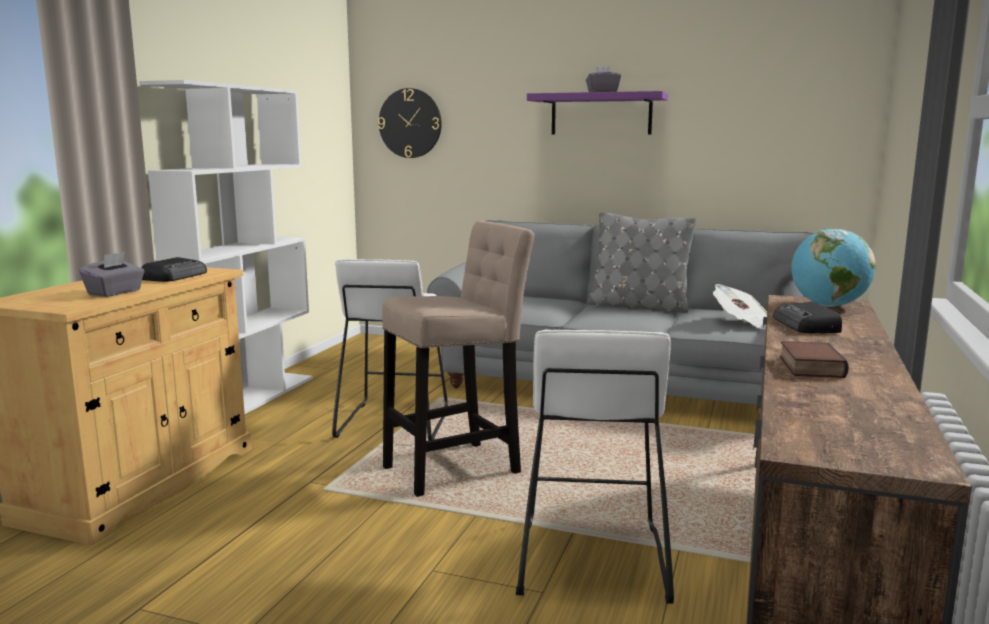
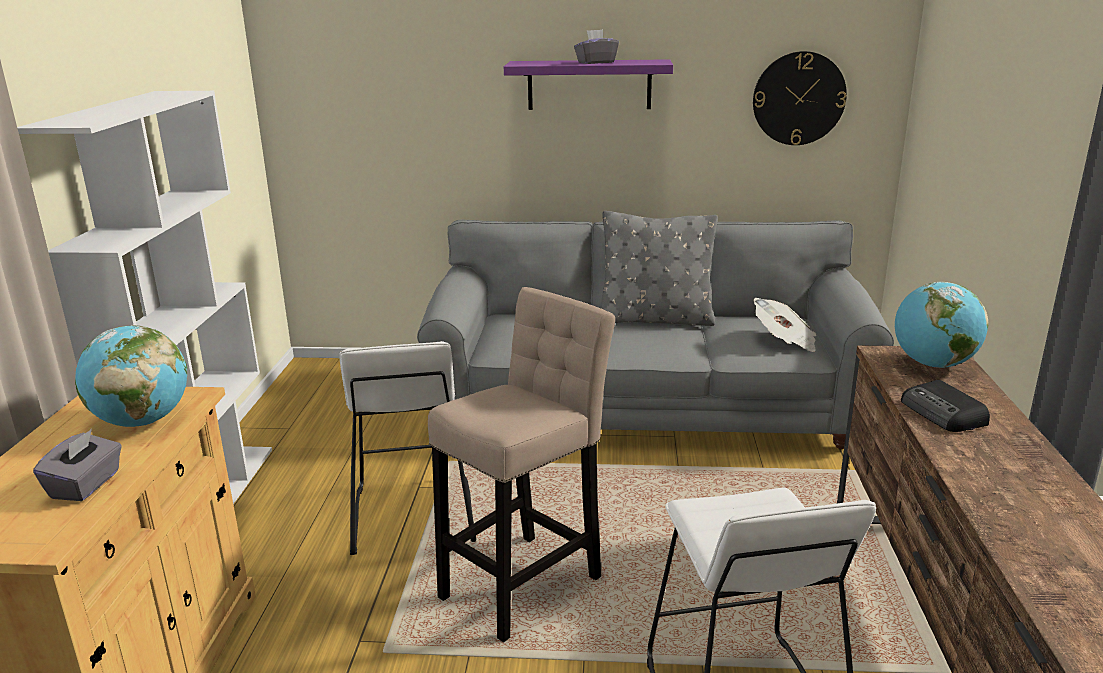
camera: 15 degrees left, 10 degrees up
radio [141,257,207,282] -> globe [75,325,187,427]
wall clock [378,88,442,158] -> wall clock moved to [753,51,847,145]
book [780,341,849,378] -> none

